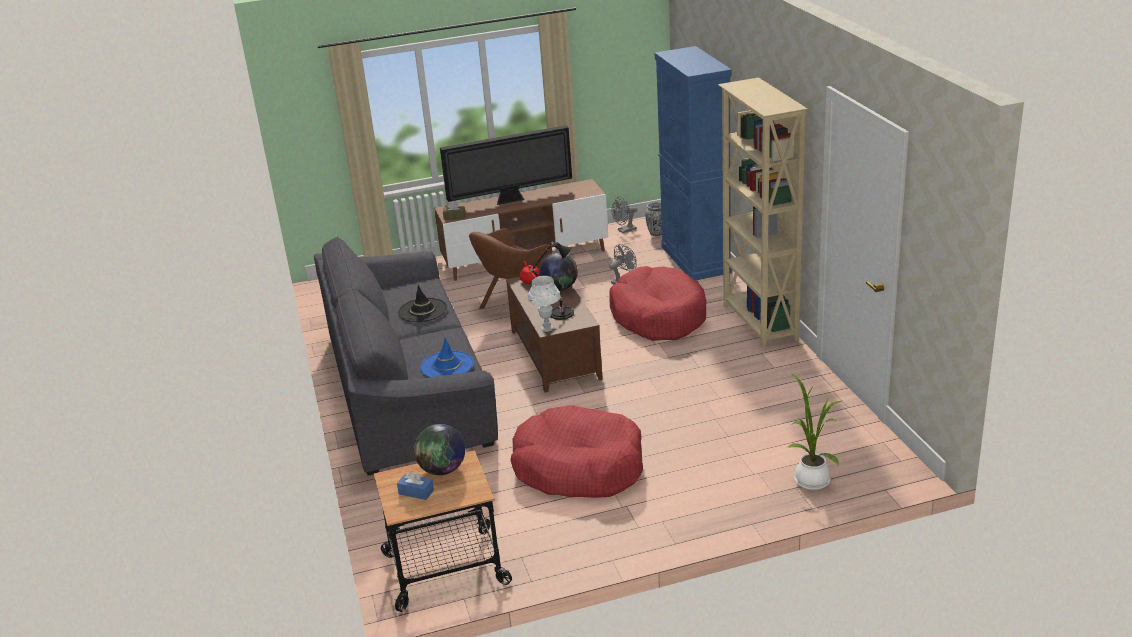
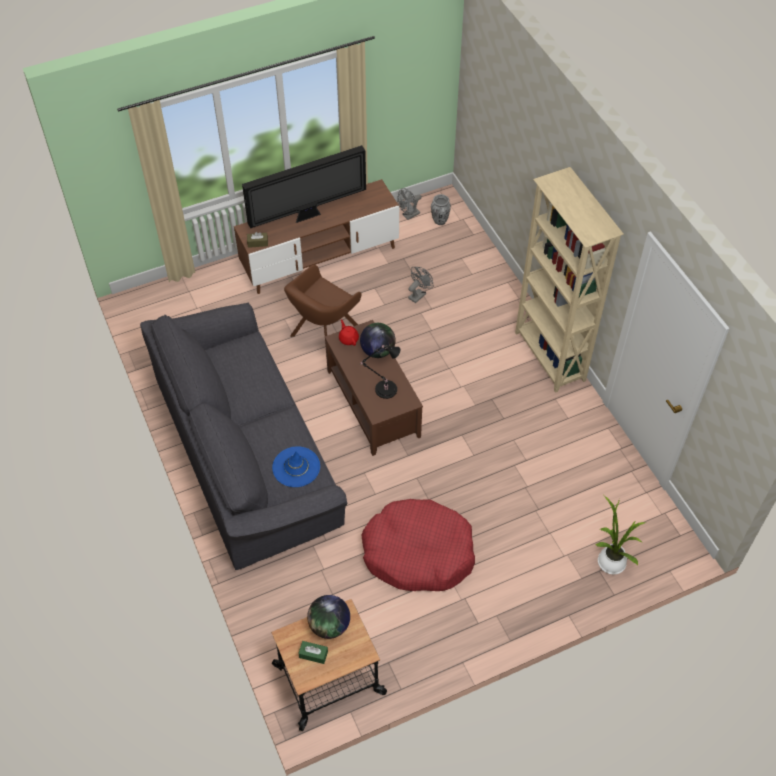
camera: 10 degrees left, 25 degrees up
blue tissue box [397,471,434,500] -> green tissue box [298,641,328,664]
black hat [398,285,447,322] -> none
white table lamp [528,276,560,332] -> none
red dog bed [609,266,706,341] -> none
blue cabinet [655,46,732,280] -> none

